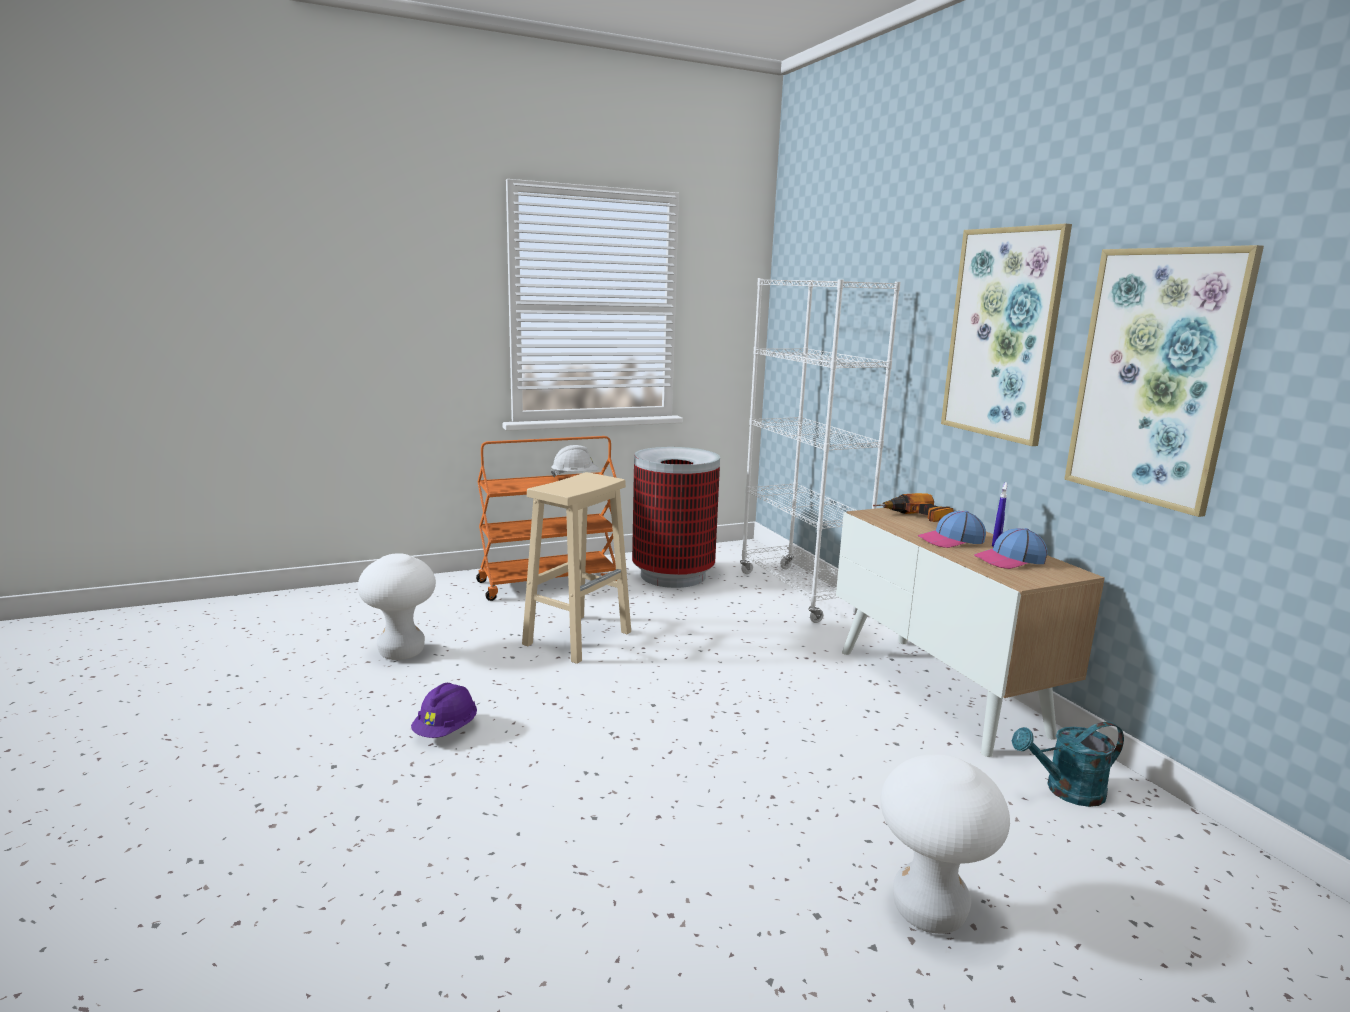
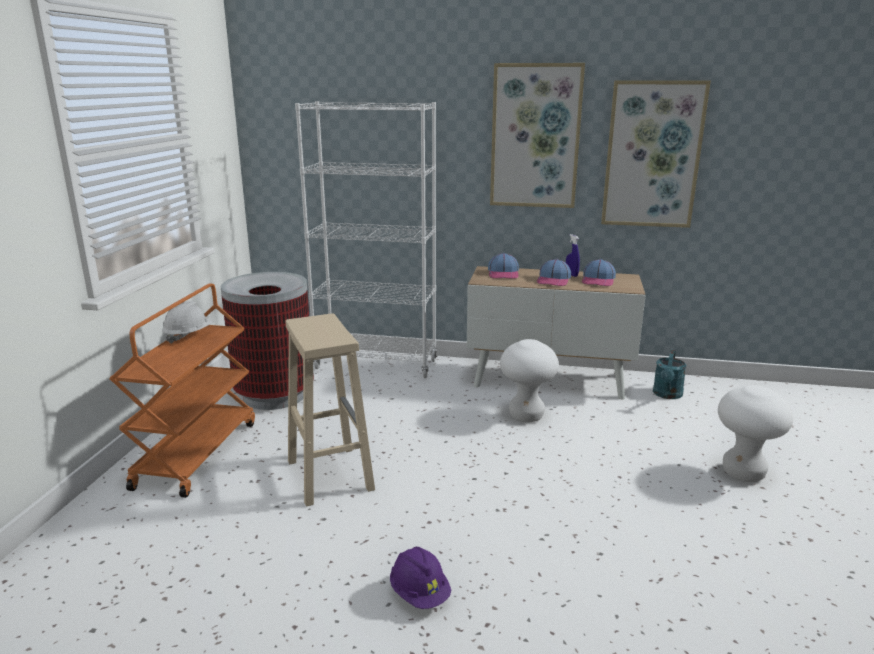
camera: 55 degrees left, 5 degrees up
white stool [357,553,436,660] -> white stool moved to [500,339,559,422]
power drill [873,493,954,522] -> cap [488,253,519,279]

